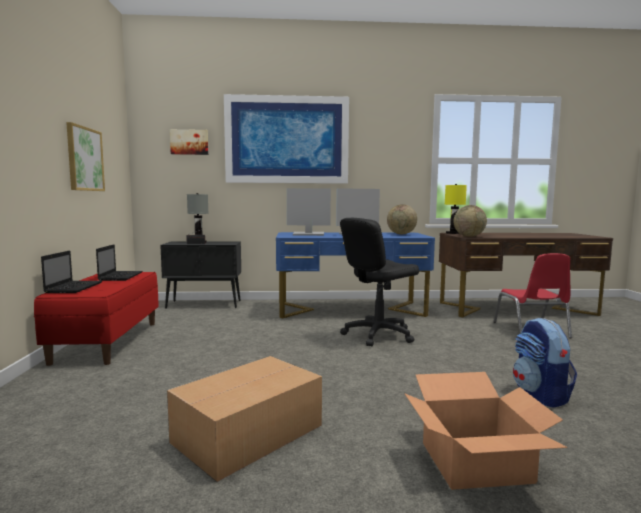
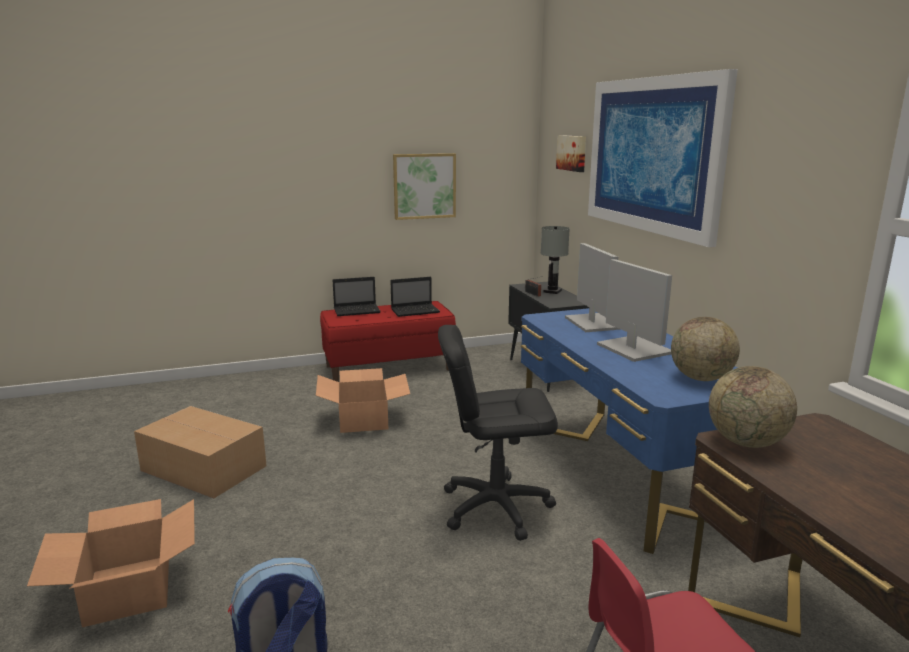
camera: 75 degrees right, 10 degrees up
black office chair [340,218,419,346] -> black office chair turned 45 degrees counterclockwise [438,325,558,541]
yellow table lamp [445,184,467,234] -> none
none -> cardboard box [316,368,410,433]

